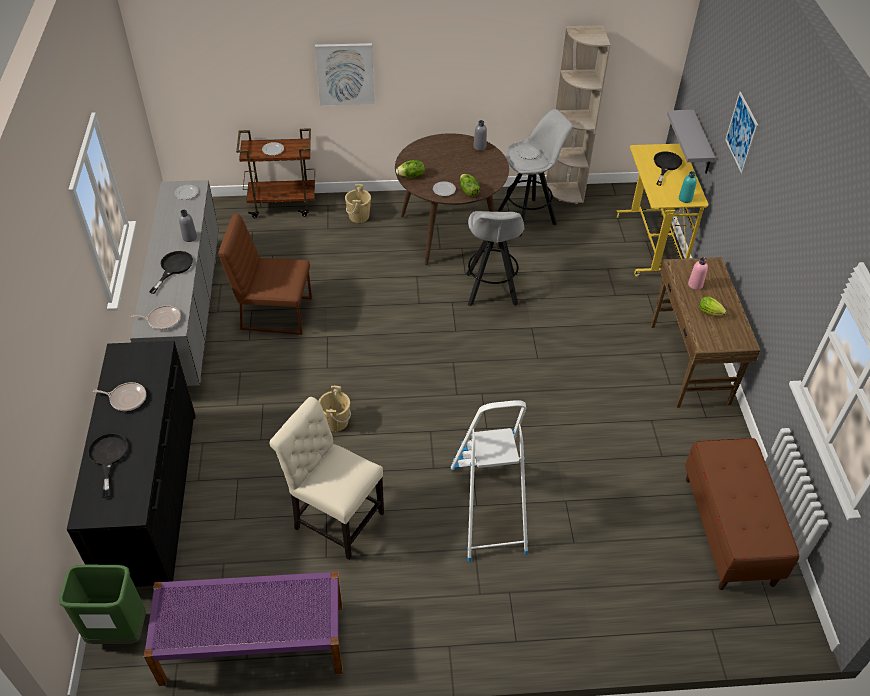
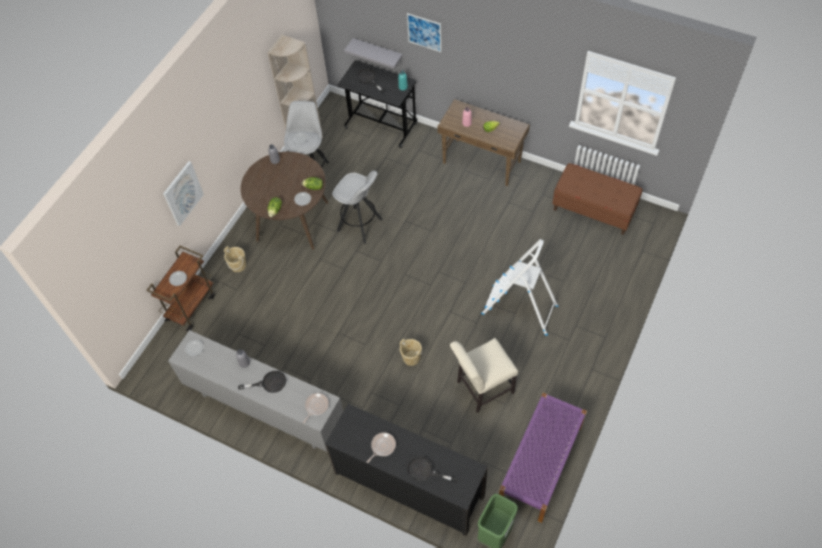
camera: 55 degrees left, 10 degrees up
black frying pan [149,251,193,294] -> black frying pan turned 120 degrees clockwise [238,371,286,393]
brown chair [218,214,312,335] -> none
yellow desk [617,144,708,277] -> black desk [338,60,418,148]

